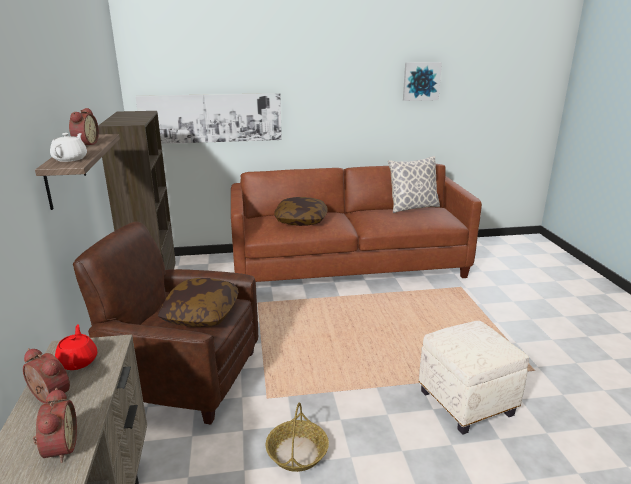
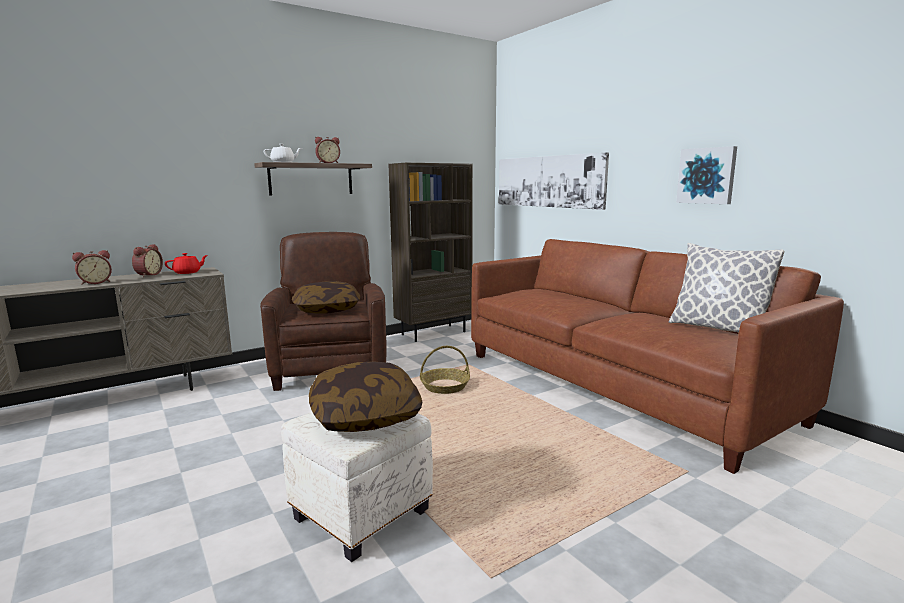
camera: 65 degrees right, 10 degrees down
basket [266,403,329,472] -> basket moved to [420,346,470,394]
pillow [274,197,328,226] -> pillow moved to [309,362,422,432]
picture [403,62,442,101] -> picture moved to [676,146,737,204]

